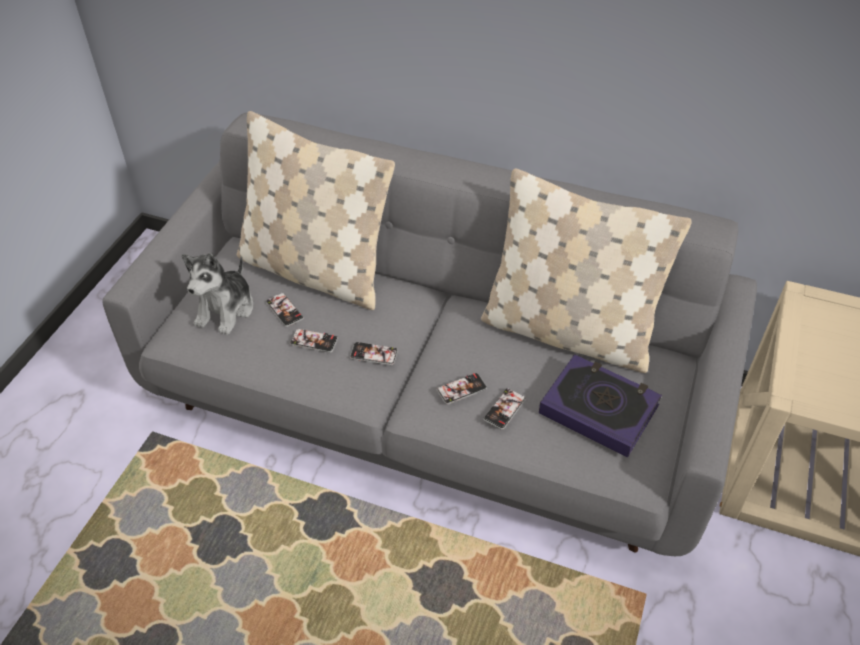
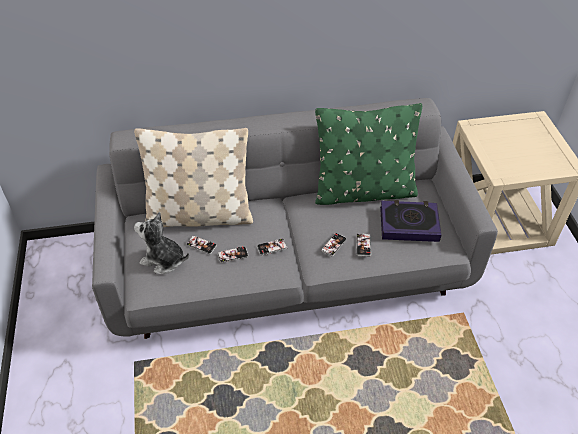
camera: 30 degrees left, 0 degrees up
plush toy [181,253,254,335] -> plush toy turned 120 degrees clockwise [134,212,189,274]
beige pillow [481,168,692,373] -> green pillow [315,103,422,205]

